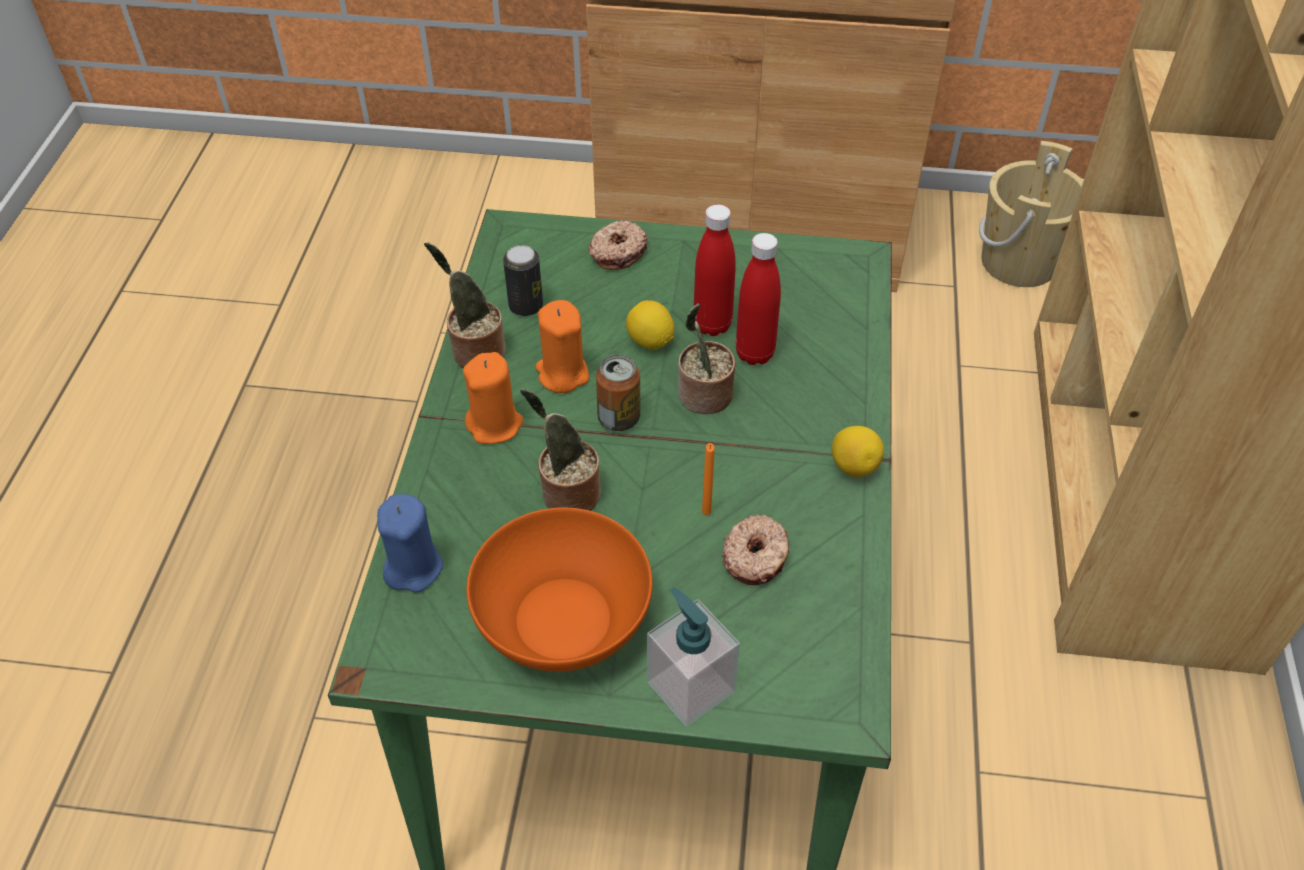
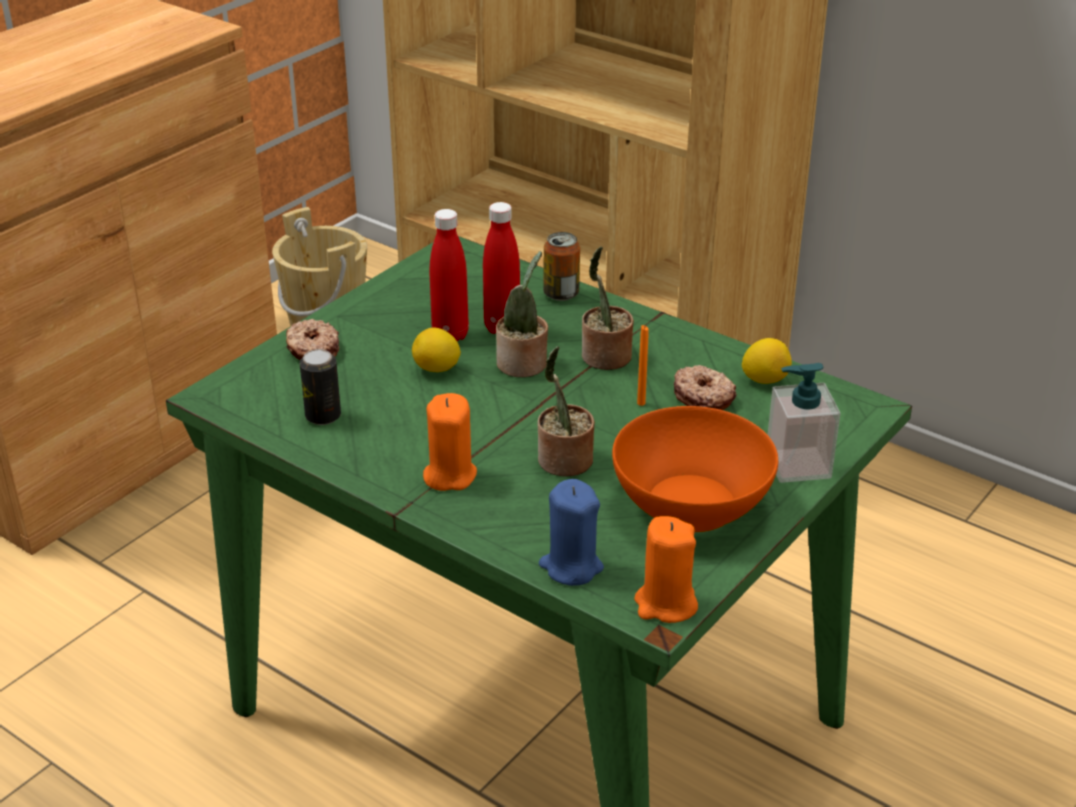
camera: 60 degrees left, 15 degrees down
potted plant [424,242,506,368] -> potted plant moved to [582,246,634,370]
orange candle [535,300,589,393] -> orange candle moved to [634,516,698,623]
can [596,355,640,431] -> can moved to [543,232,580,301]
lemon [832,426,884,477] -> lemon moved to [742,338,792,384]

